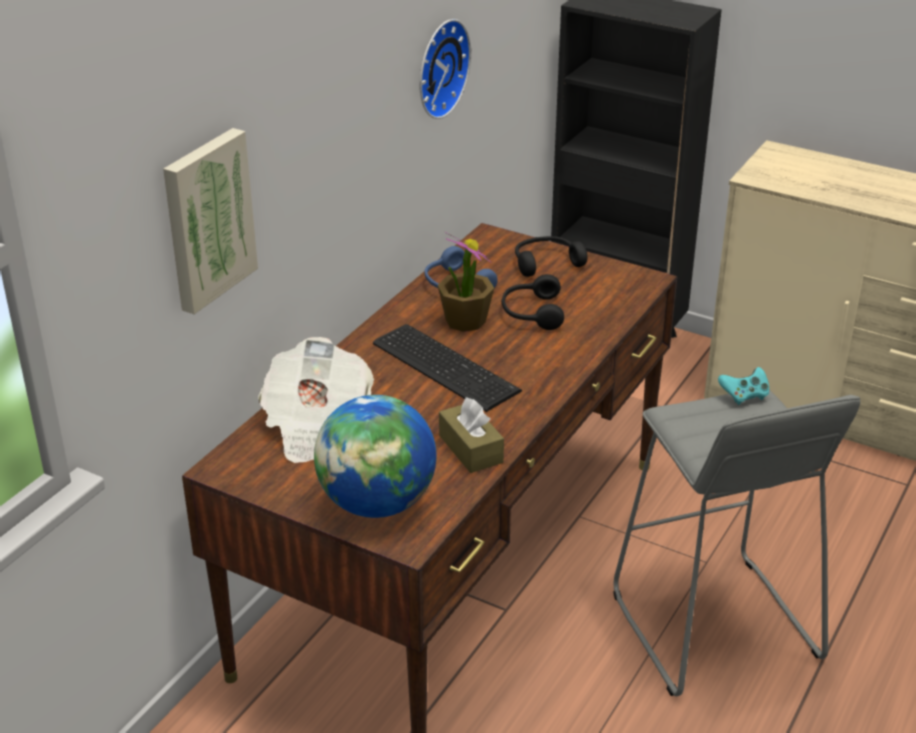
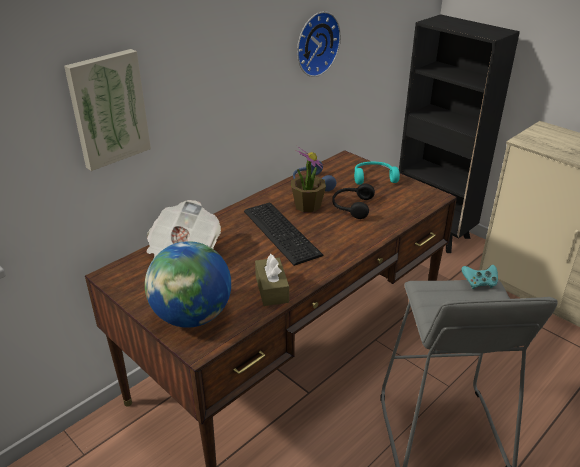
camera: 15 degrees right, 0 degrees up
black headphones [515,236,588,277] -> turquoise headphones [354,161,400,185]

